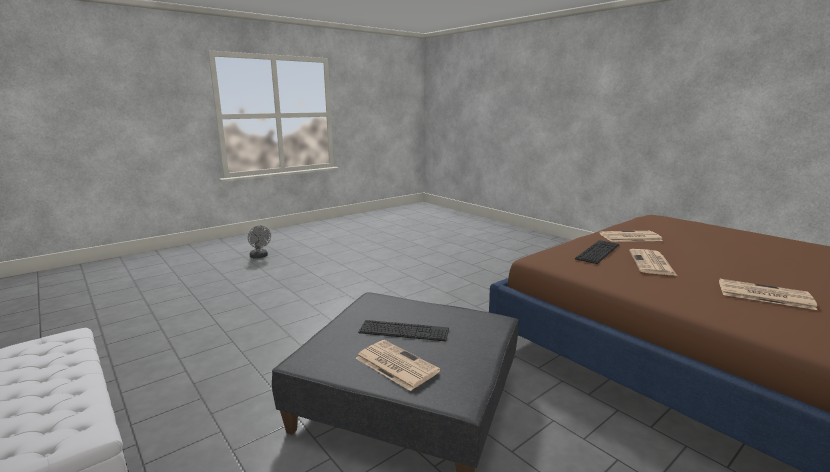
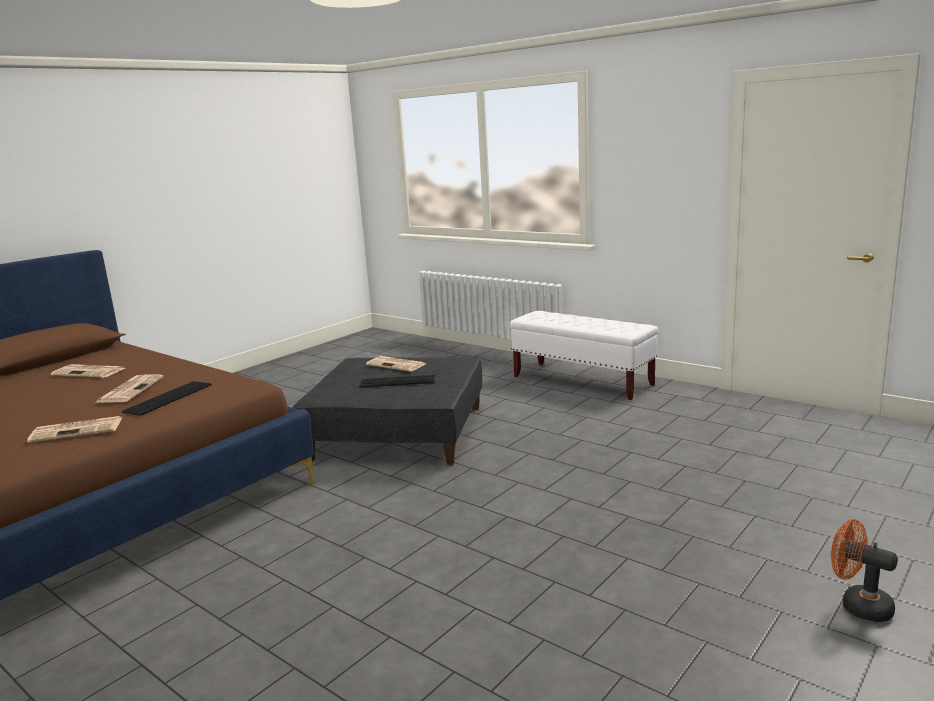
camera: 170 degrees right, 0 degrees up
grey fan [248,226,271,259] -> orange fan [831,519,898,622]

